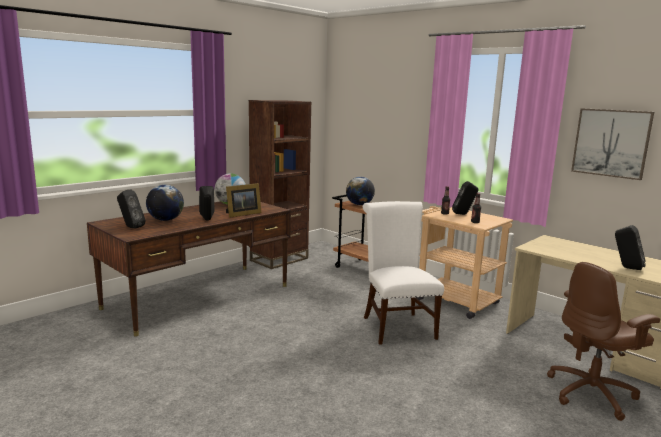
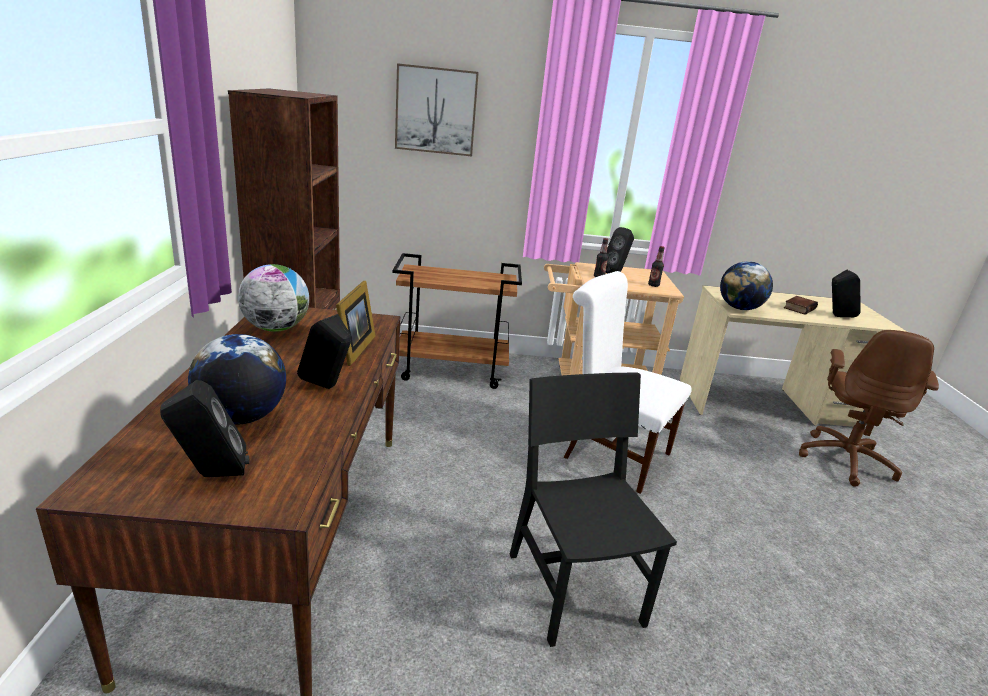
camera: 45 degrees left, 10 degrees up
globe [346,177,375,205] -> globe moved to [720,261,773,310]
picture [571,108,654,180] -> picture moved to [395,63,479,156]
none -> black chair [510,373,677,647]
none -> book [784,296,818,315]

